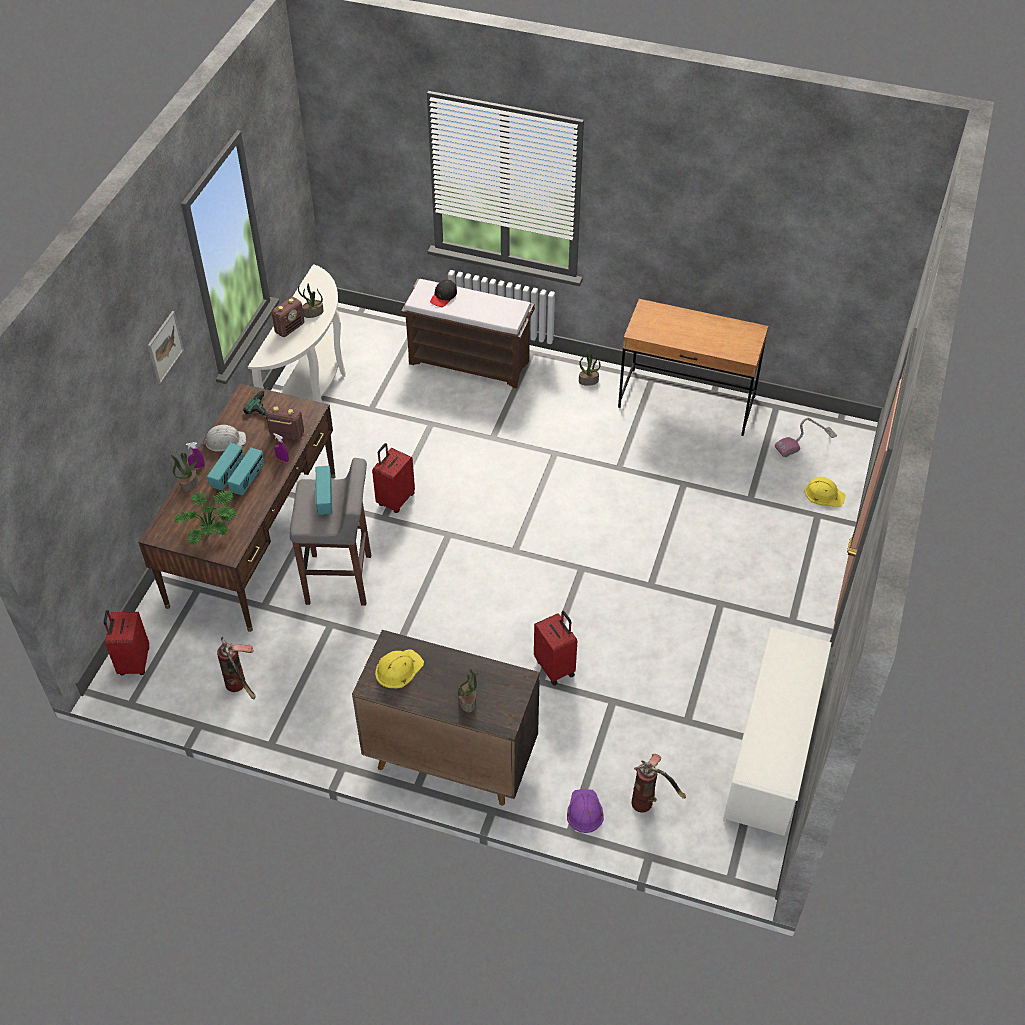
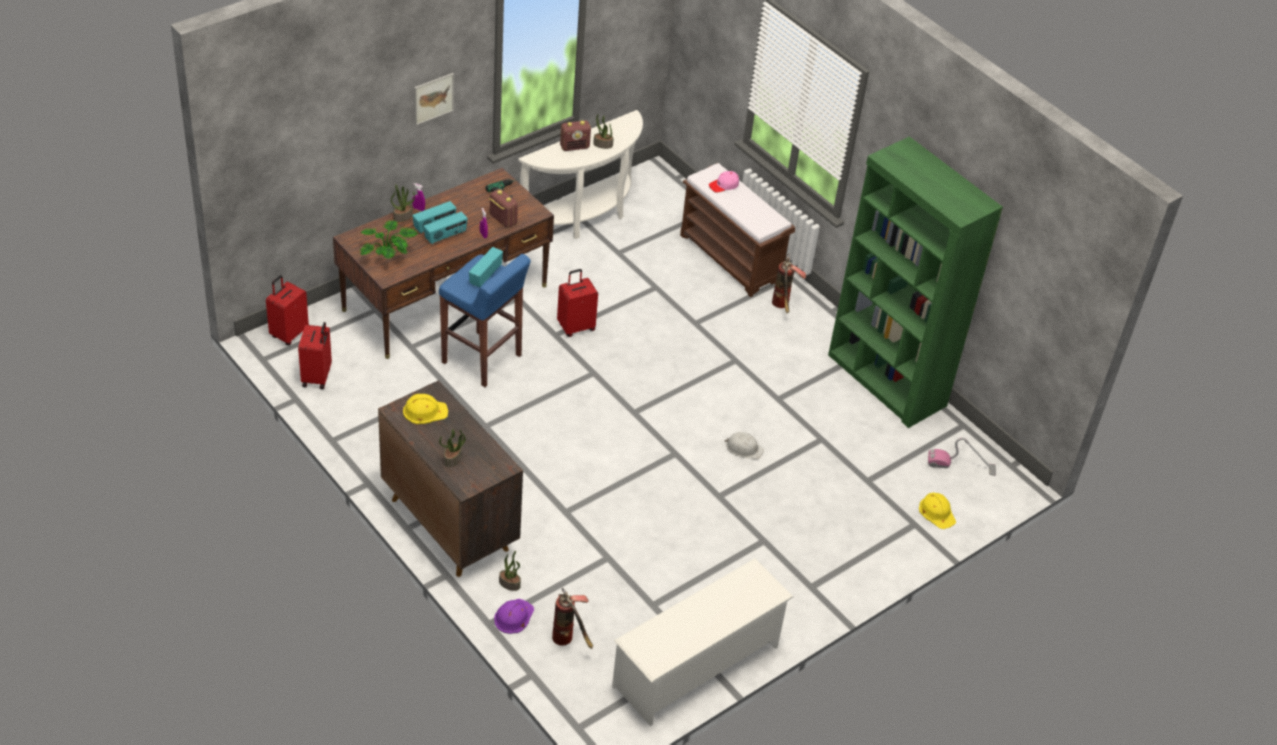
camera: 30 degrees right, 5 degrees down
white hard hat [202,425,246,452] -> white hard hat moved to [725,432,764,459]
fire extinguisher [217,637,256,699] -> fire extinguisher moved to [772,254,806,314]
grey stool [290,458,371,605] -> blue stool [439,254,531,387]
black cap [430,280,457,307] -> pink cap [709,171,739,192]
red suitcase [534,611,577,686] -> red suitcase moved to [298,322,332,389]
potted plant [579,350,601,386] -> potted plant moved to [499,551,521,591]
brown desk [618,299,768,436] -> green bookcase [828,136,1003,428]

